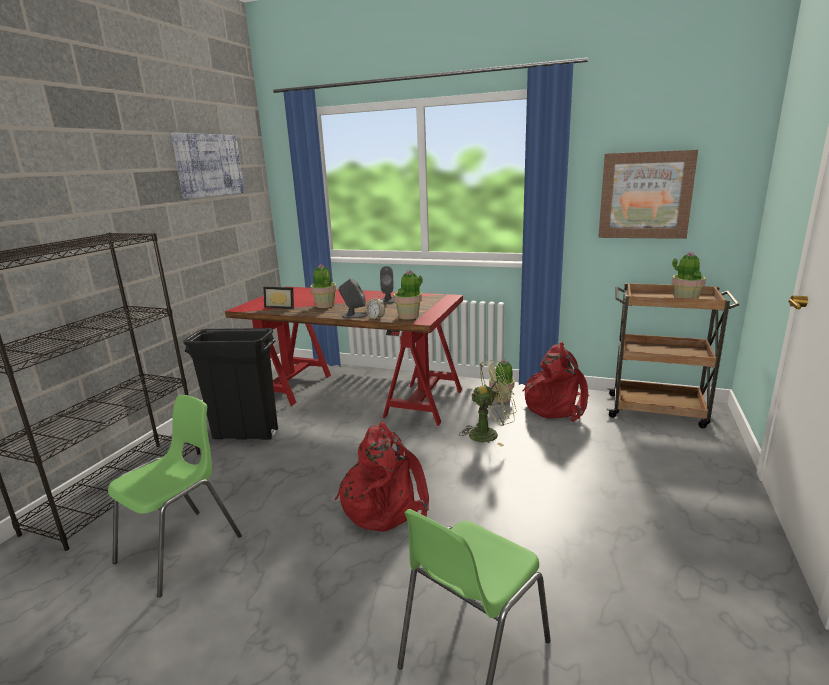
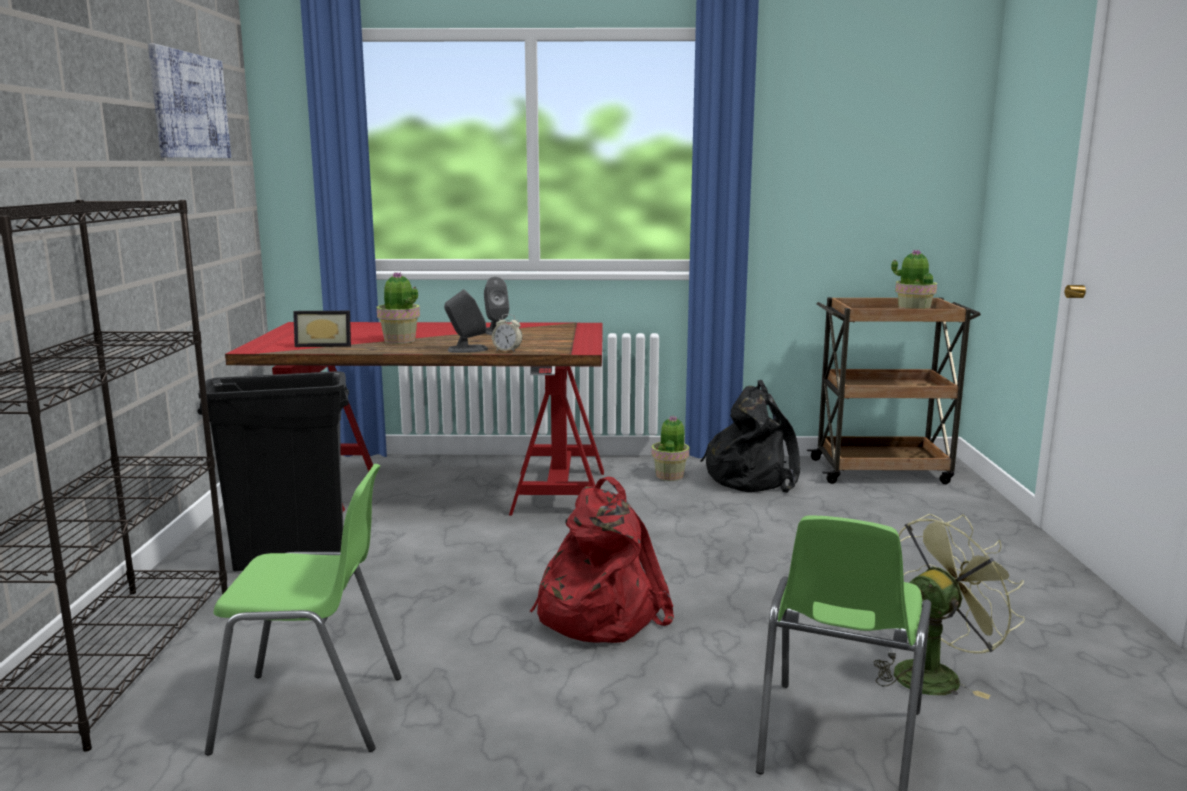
camera: 20 degrees left, 5 degrees down
green chair [108,395,242,597] -> green chair turned 75 degrees clockwise [205,464,401,755]
potted plant [393,270,423,320] -> none
green fan [460,360,517,447] -> green fan moved to [874,514,1025,699]
red backpack [522,342,589,422] -> black backpack [700,380,800,493]
picture [598,150,698,239] -> none

